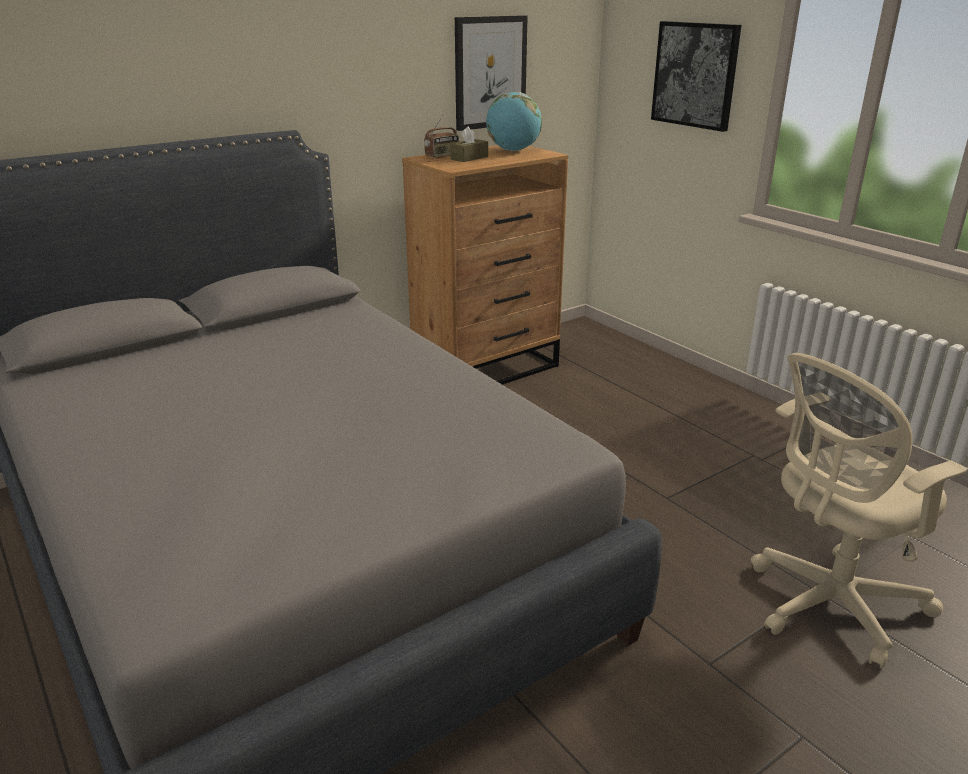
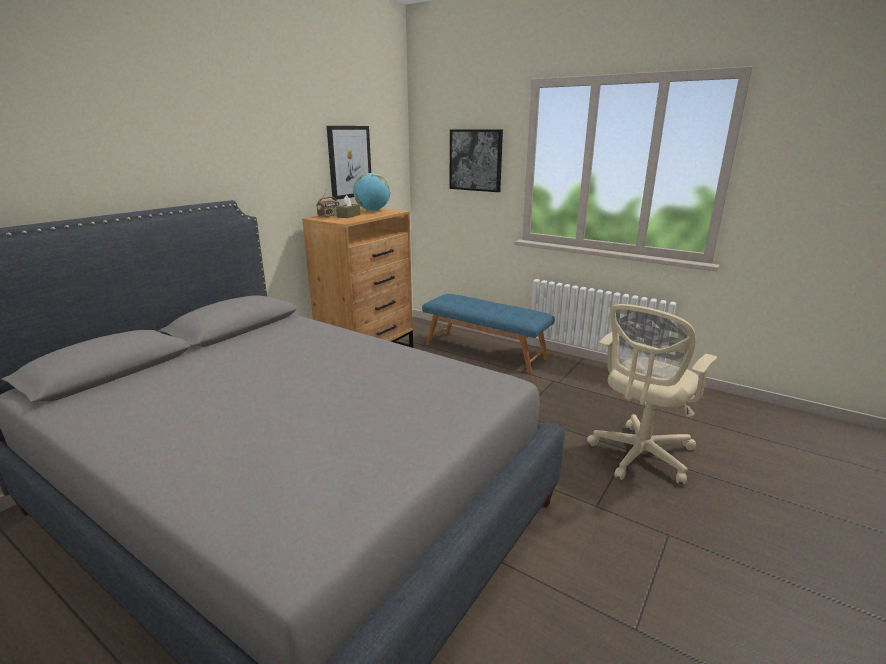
camera: 20 degrees left, 5 degrees down
none -> blue bench [422,294,555,374]

